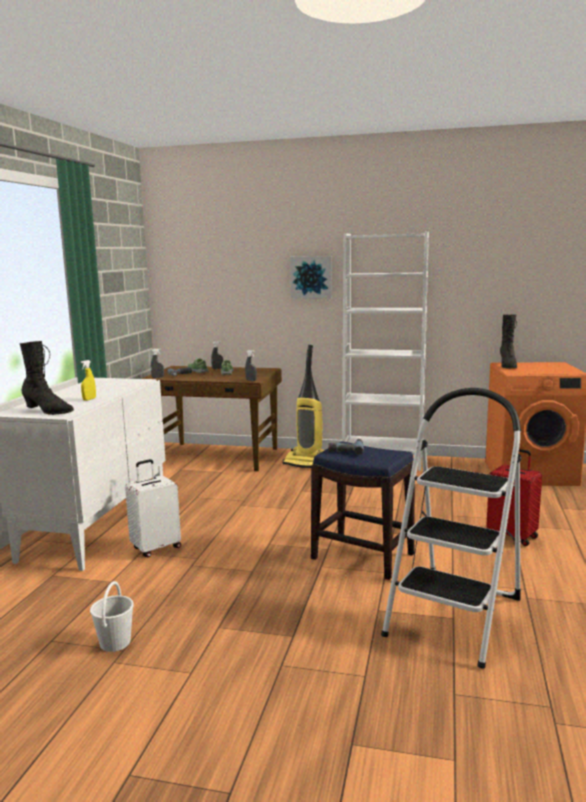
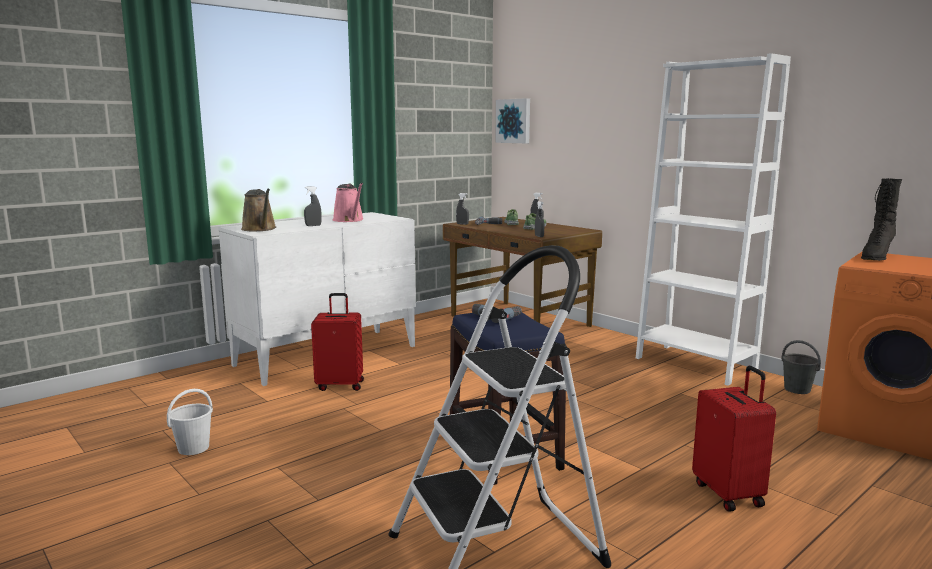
camera: 35 degrees right, 0 degrees up
black boot [20,341,74,415] -> brown watering can [241,188,276,231]
yellow spray bottle [80,360,96,401] -> grey spray bottle [304,186,322,226]
white suitcase [125,459,181,557] -> red suitcase [311,293,364,391]
vacuum cleaner [282,345,324,468] -> none
picture [290,256,332,298] -> picture moved to [495,98,530,143]
none -> pink watering can [333,183,364,222]
none -> grey bucket [781,340,821,394]

